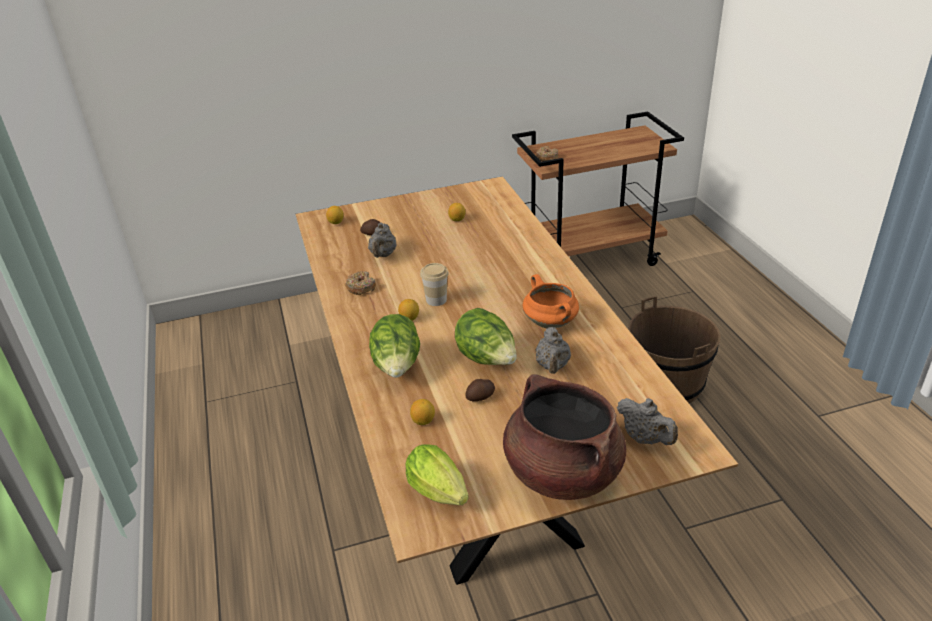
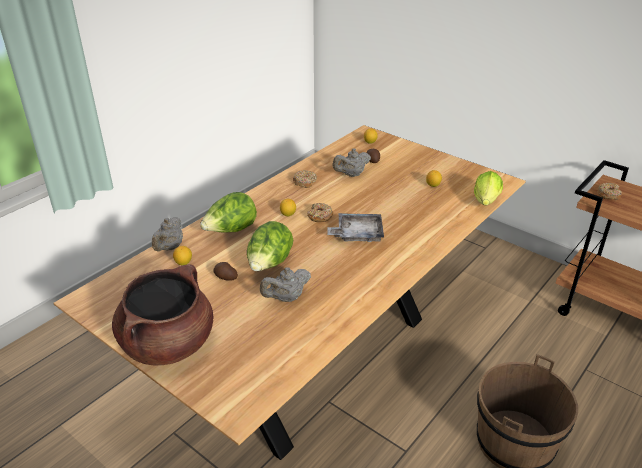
camera: 55 degrees right, 0 degrees up
lettuce [405,444,469,505] -> lettuce moved to [474,171,503,206]
cup [420,263,449,306] -> donut [307,203,333,222]
orange cooking pot [523,274,579,328] -> none
grey teapot [617,398,678,445] -> grey teapot moved to [152,217,183,252]
none -> grey tray [327,213,384,242]

